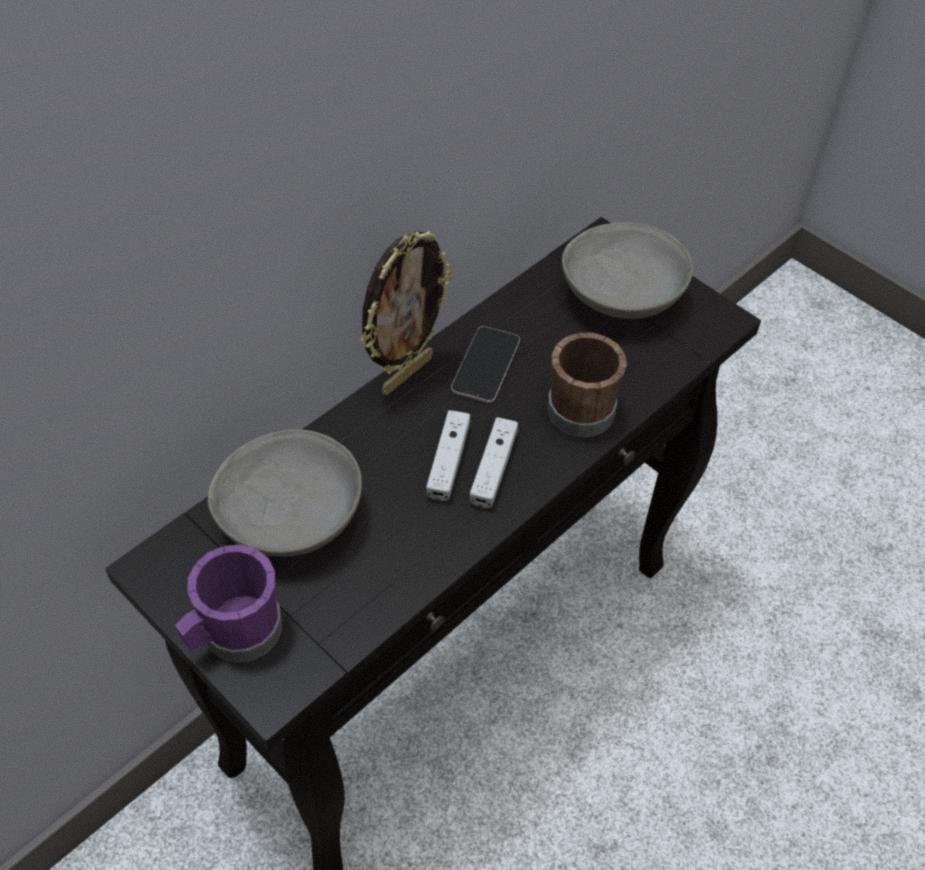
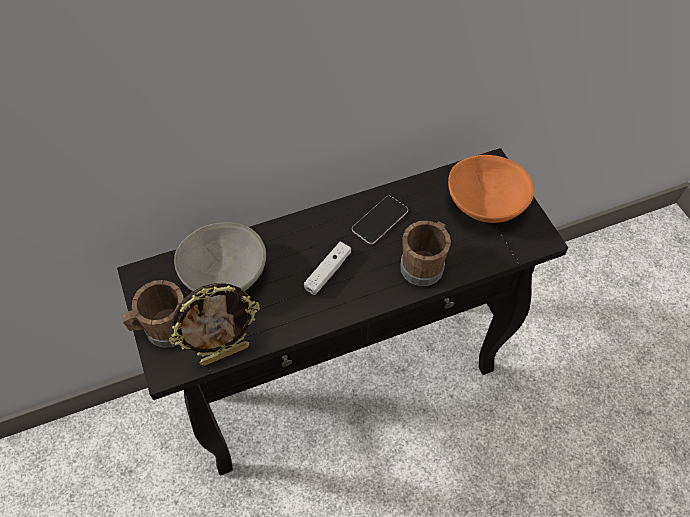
camera: 25 degrees right, 5 degrees up
purple mug [175,545,282,663] -> brown mug [122,280,184,348]
picture frame [361,230,453,395] -> picture frame moved to [169,283,260,366]
white game controller [469,417,518,508] -> none
grey bowl [562,222,693,319] -> orange bowl [448,155,534,223]

